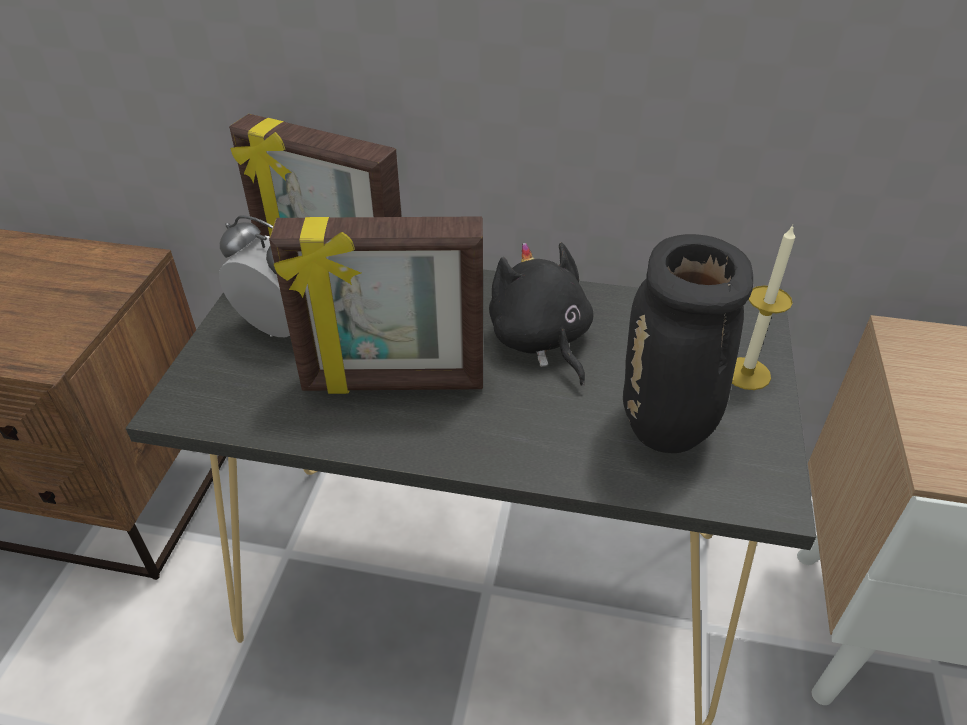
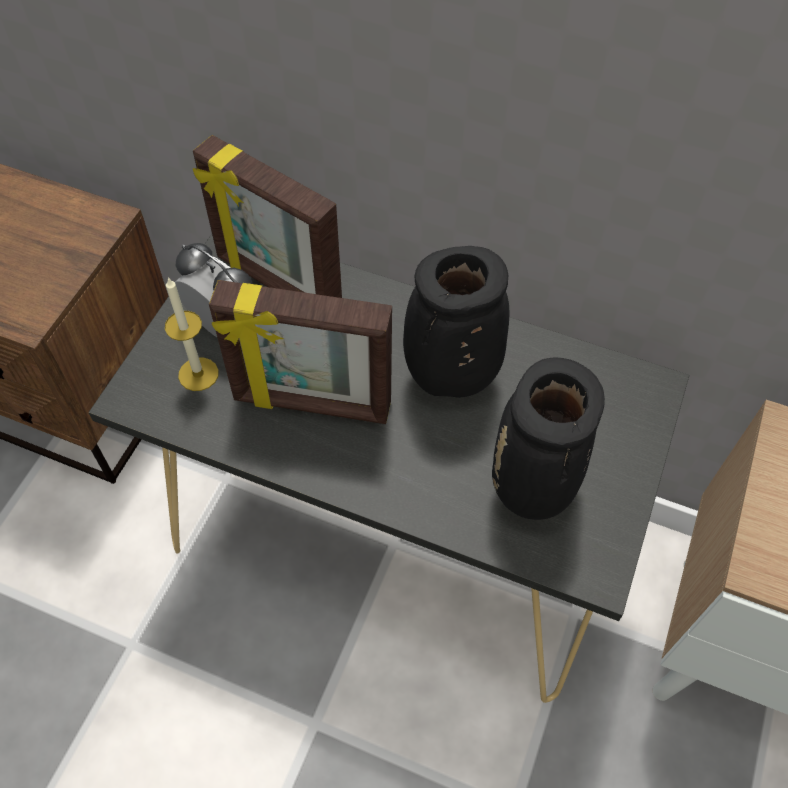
camera: 10 degrees right, 15 degrees up
black plush toy [489,242,593,386] -> black vase [403,246,510,398]
candle [732,224,795,390] -> candle moved to [165,277,219,391]

